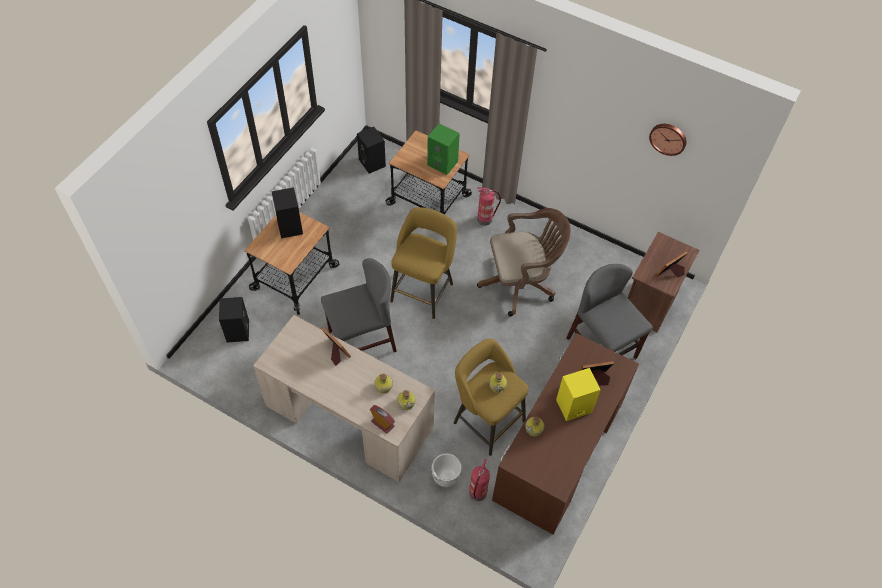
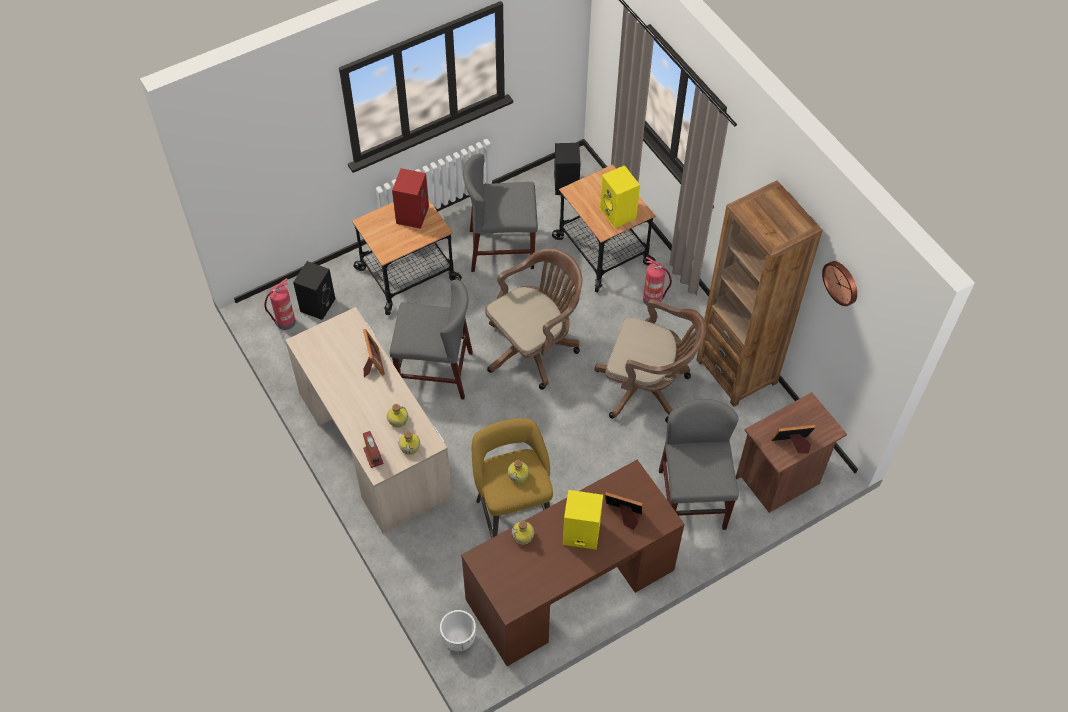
camera: 30 degrees right, 0 degrees up
black speaker [271,187,303,238] -> red speaker [392,168,429,229]
yellow stool [390,207,457,319] -> brown office chair [485,248,582,390]
green speaker [427,123,460,175] -> yellow speaker [600,165,640,228]
white planter [431,453,462,487] -> white planter moved to [439,610,476,651]
fire extinguisher [469,459,490,501] -> fire extinguisher moved to [264,278,296,330]
none -> grey chair [463,153,538,272]
none -> brown bookcase [696,180,823,407]

